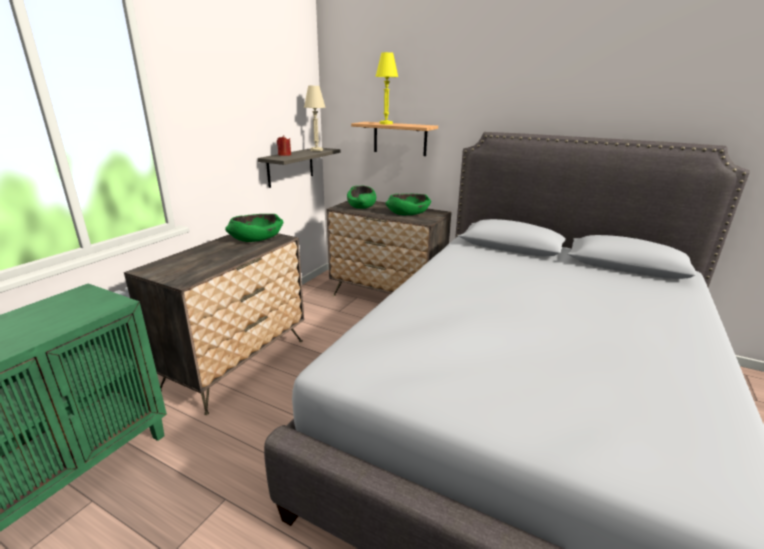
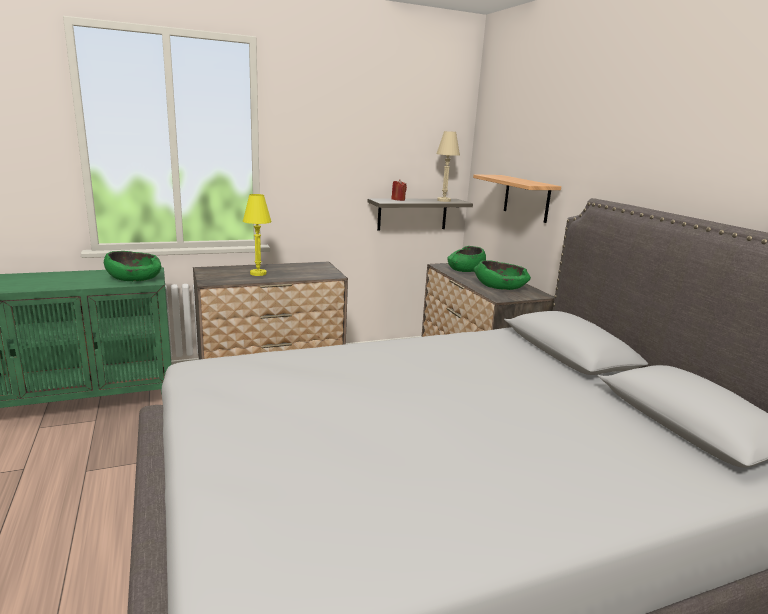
camera: 40 degrees right, 5 degrees down
green bowl [225,214,283,242] -> green bowl moved to [104,251,162,281]
yellow table lamp [375,52,398,124] -> yellow table lamp moved to [243,194,272,276]

